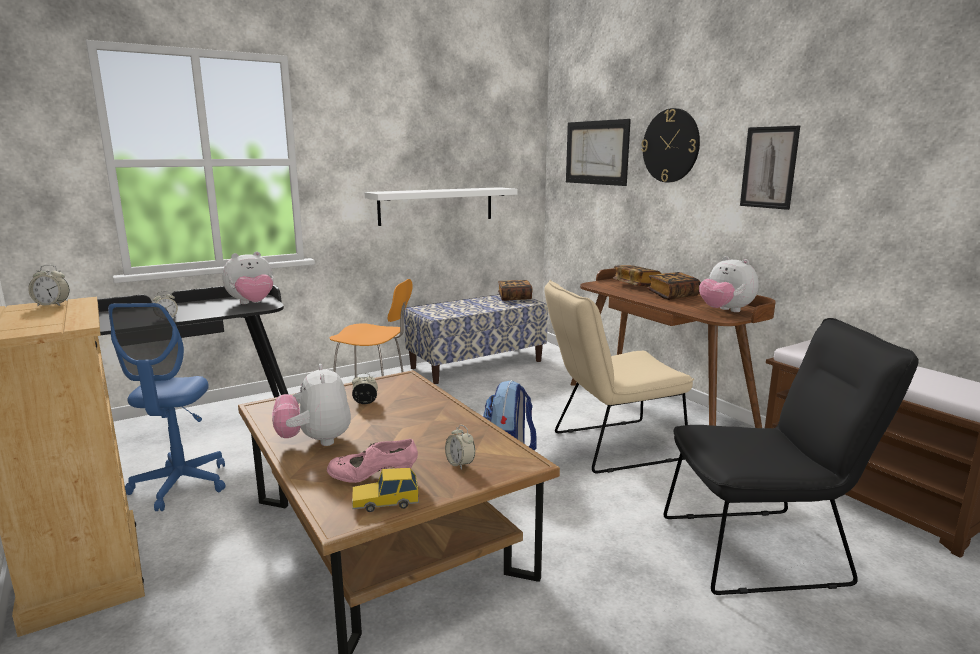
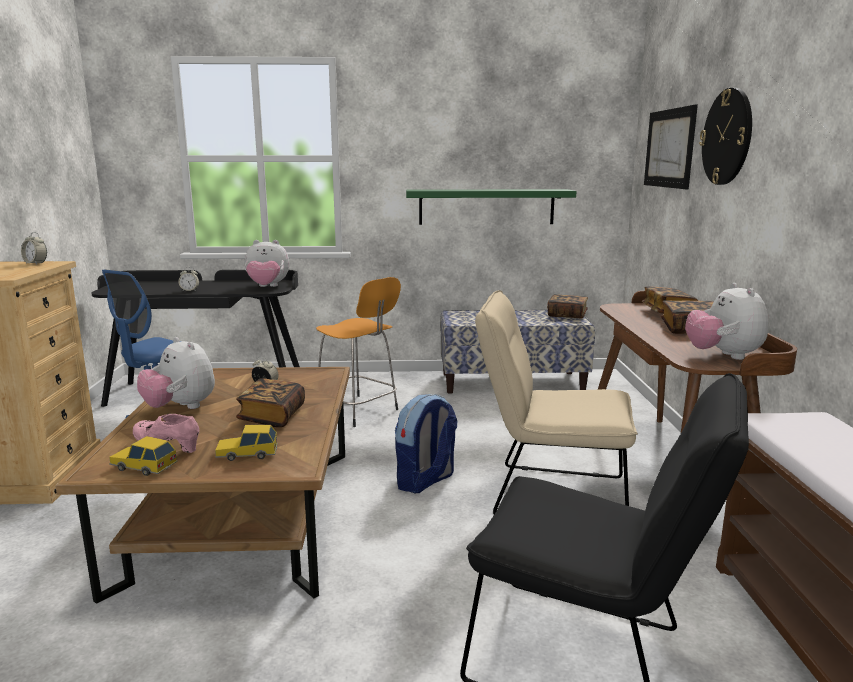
camera: 30 degrees right, 0 degrees up
plush toy [272,364,351,446] -> plush toy turned 60 degrees counterclockwise [137,337,215,409]
white shelf [365,187,518,226] -> green shelf [406,189,577,225]
alarm clock [445,425,475,470] -> toy car [215,425,278,461]
picture [740,126,800,210] -> none
none -> book [236,378,305,427]

